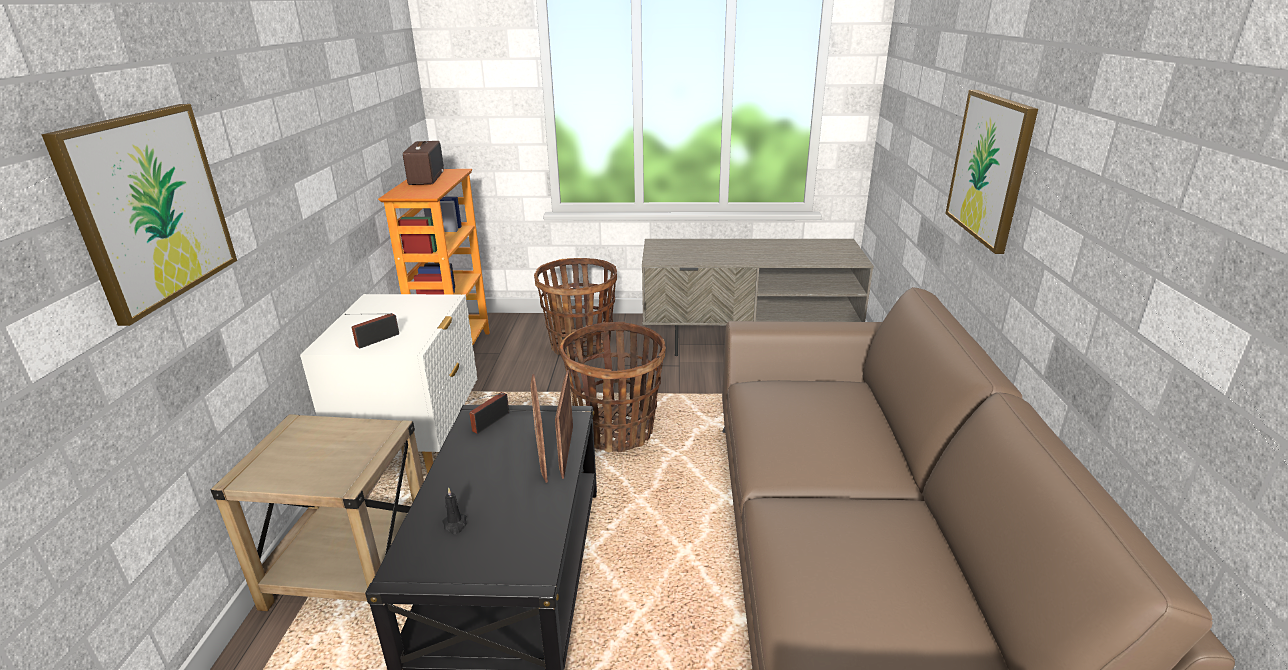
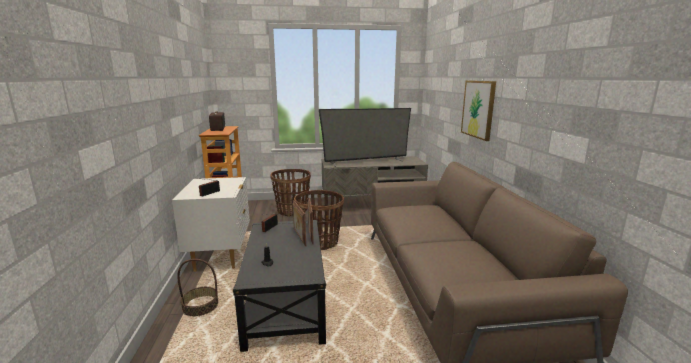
camera: 10 degrees left, 10 degrees down
picture [41,104,237,326] -> none
beige side table [211,414,424,611] -> basket [177,259,218,317]
none -> television [319,108,411,167]

